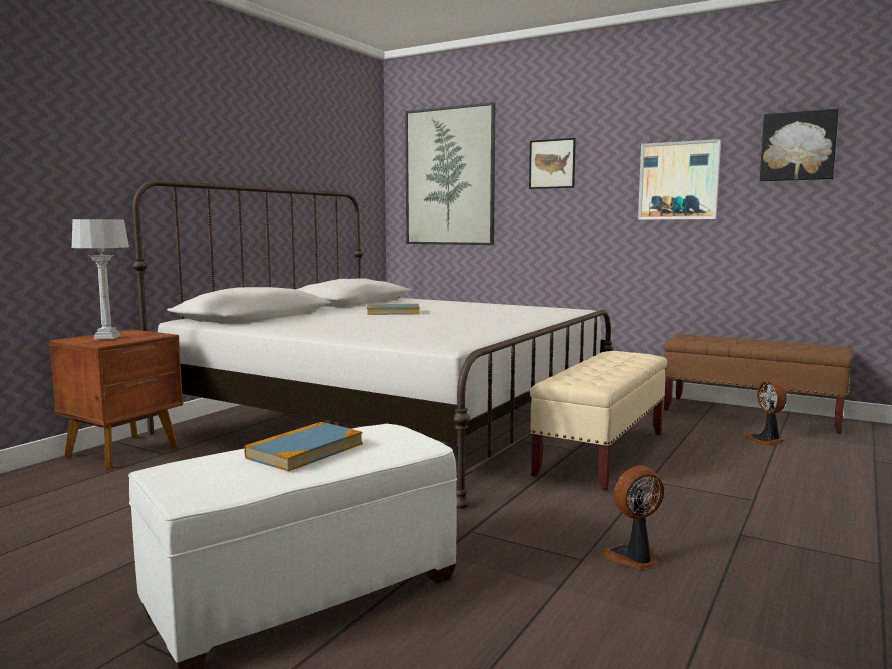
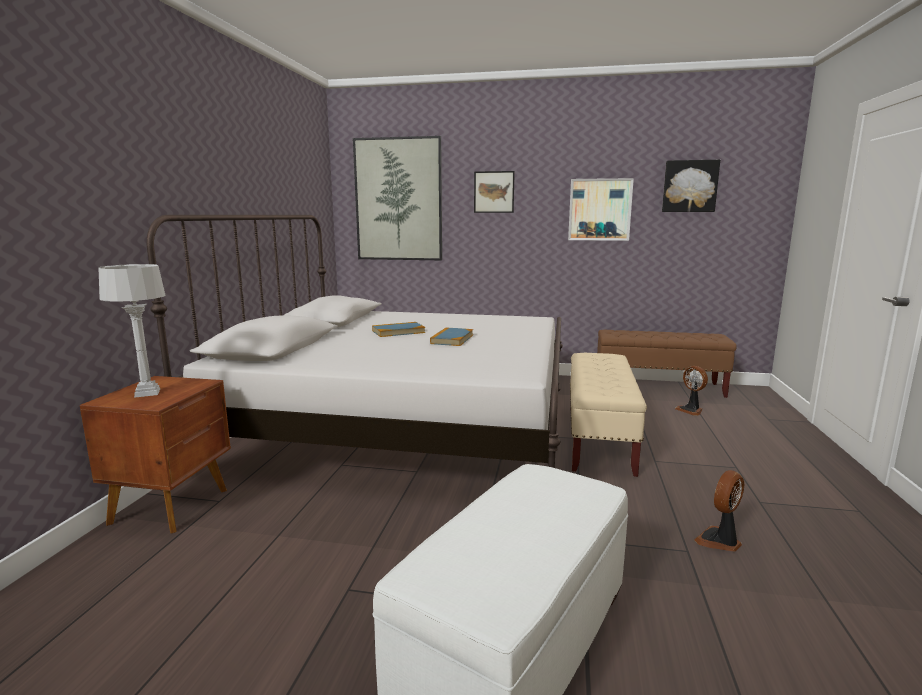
camera: 20 degrees left, 5 degrees up
book [244,422,363,472] -> book moved to [430,327,473,346]

